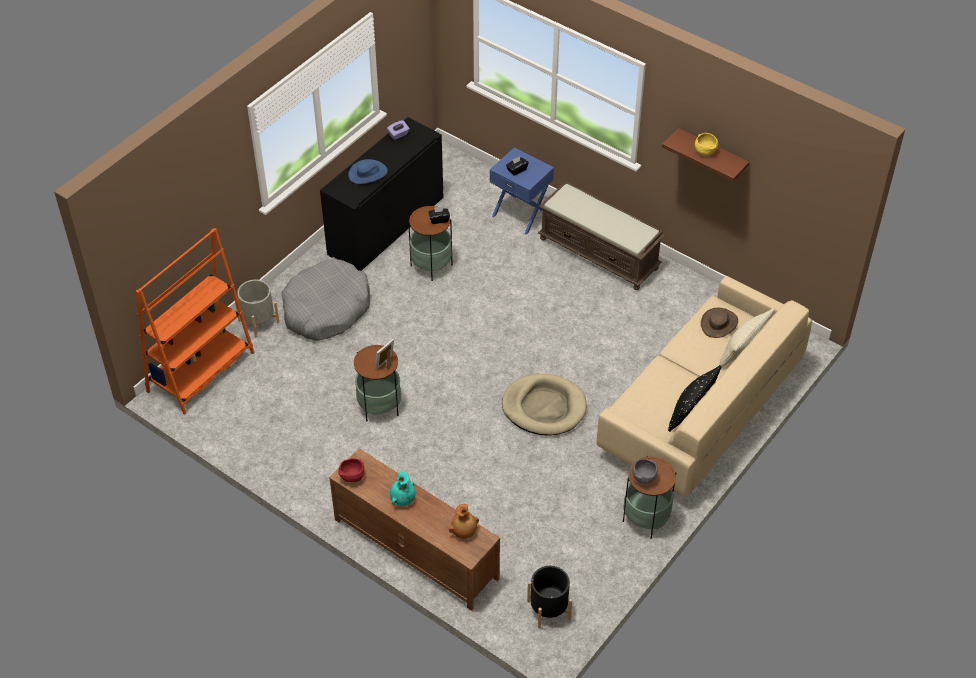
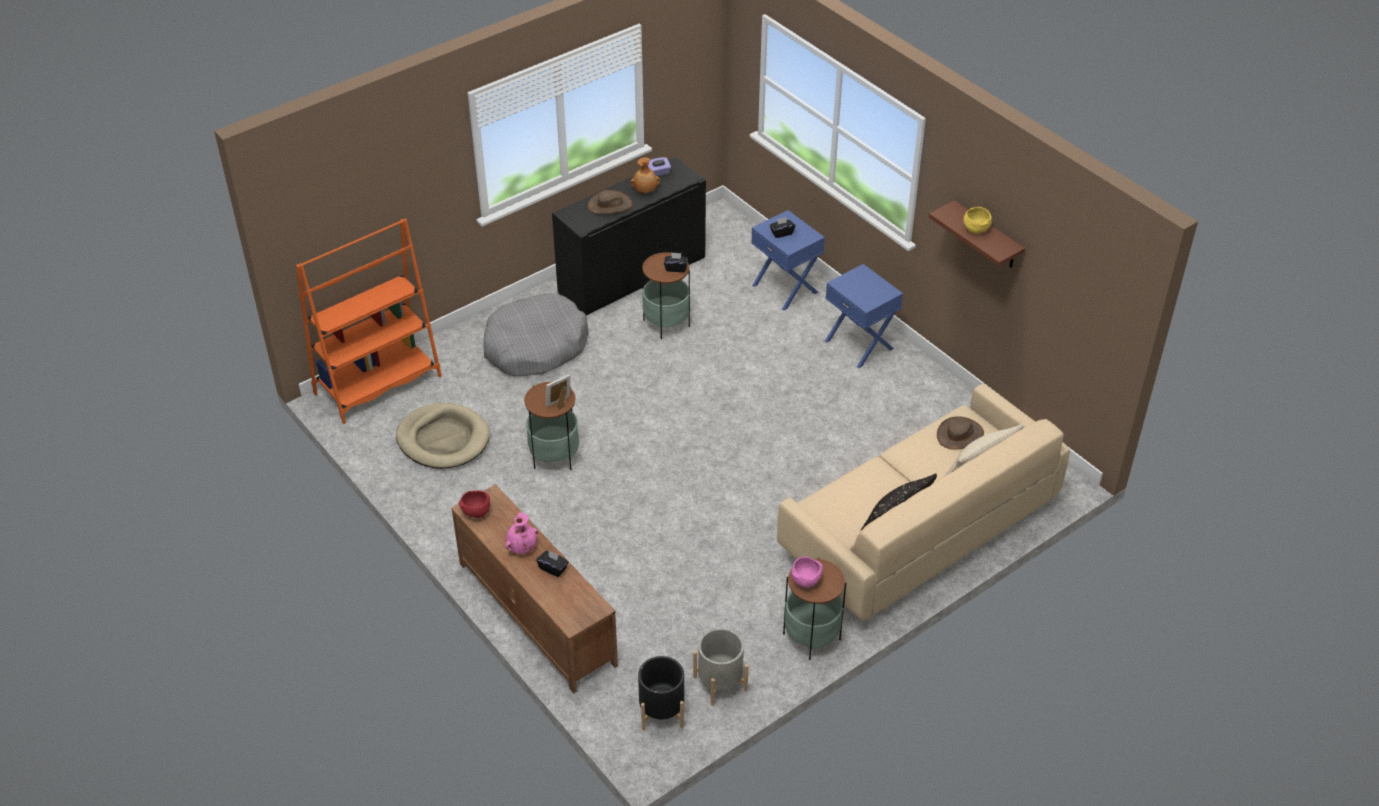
camera: 15 degrees right, 5 degrees down
grey planter [235,280,280,337] -> grey planter moved to [693,628,749,706]
blue hat [348,159,388,184] -> brown hat [587,190,633,214]
turquoise vase [390,472,415,506] -> pink vase [505,512,538,554]
brown vase [449,504,479,539] -> brown vase moved to [630,158,660,193]
beige dog bed [502,374,587,436] -> beige dog bed moved to [396,403,490,469]
brown bench [538,181,665,290] -> blue nightstand [825,264,903,368]
grey bowl [632,459,658,484] -> pink bowl [792,556,823,587]
none -> black tissue box [536,550,569,577]

